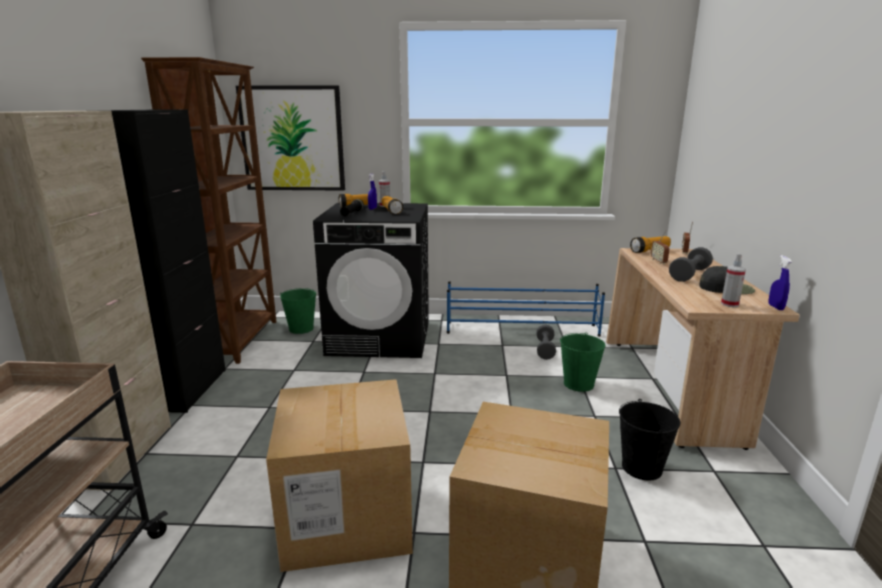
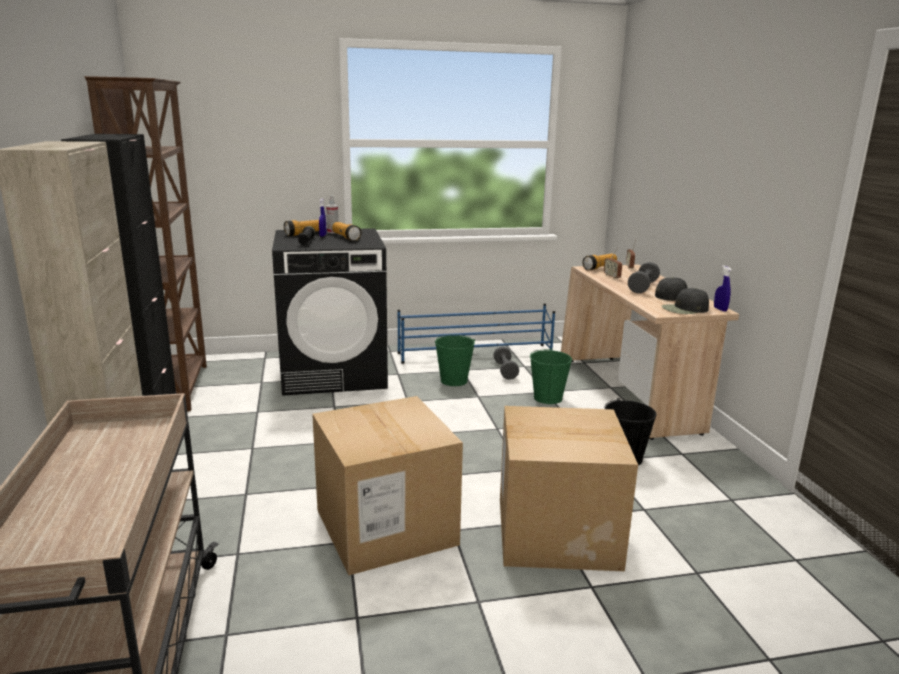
camera: 15 degrees left, 0 degrees up
picture [236,85,345,191] -> none
green bucket [280,288,316,334] -> green bucket moved to [435,335,475,386]
spray bottle [721,253,746,307] -> black cap [661,288,709,314]

